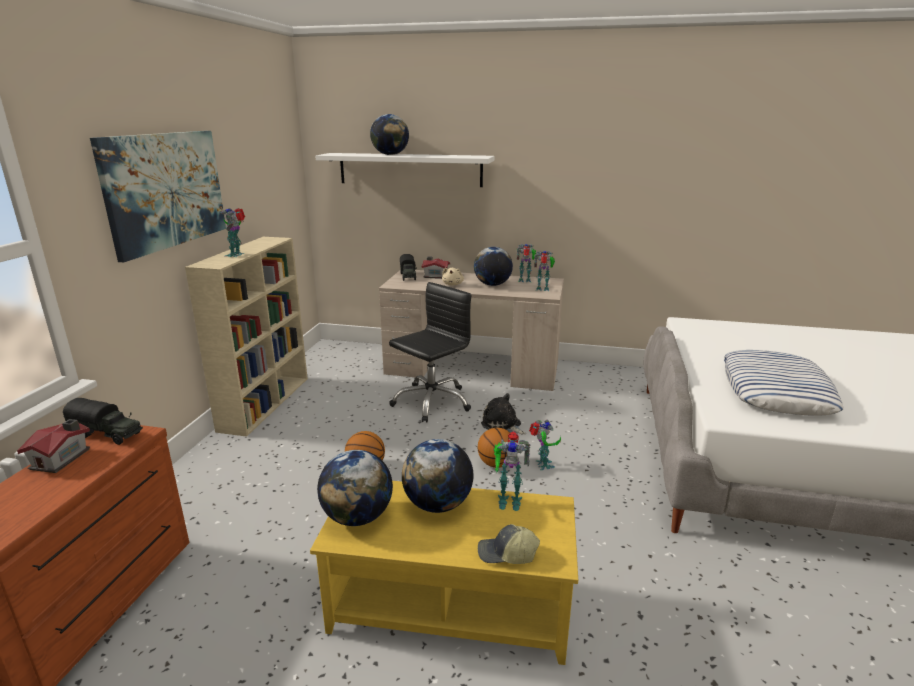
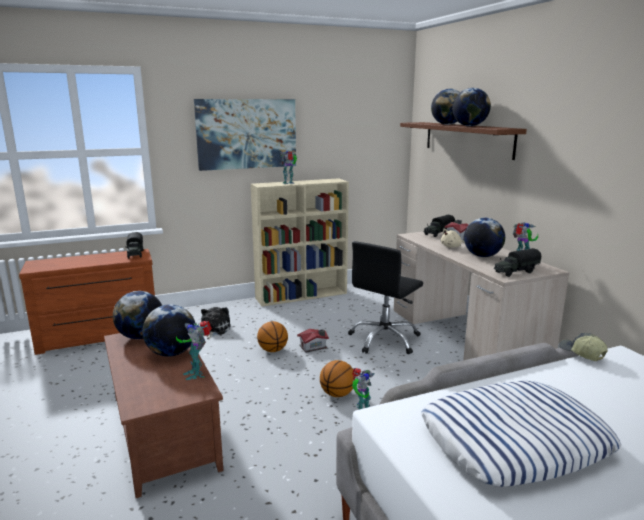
camera: 55 degrees right, 5 degrees down
toy house [17,419,90,473] -> toy house moved to [297,329,329,353]
yellow coffee table [310,481,578,665] -> brown coffee table [104,333,223,498]
white shelf [315,153,494,187] -> brown shelf [400,122,527,160]
black office chair [389,282,472,422] -> black office chair turned 120 degrees clockwise [348,241,423,354]
cap [478,524,540,564] -> cap moved to [559,333,608,361]
plush toy [481,393,526,435] -> plush toy moved to [201,307,231,340]
toy robot [534,251,555,291] -> toy truck [494,248,541,277]
none -> globe [452,88,491,126]

